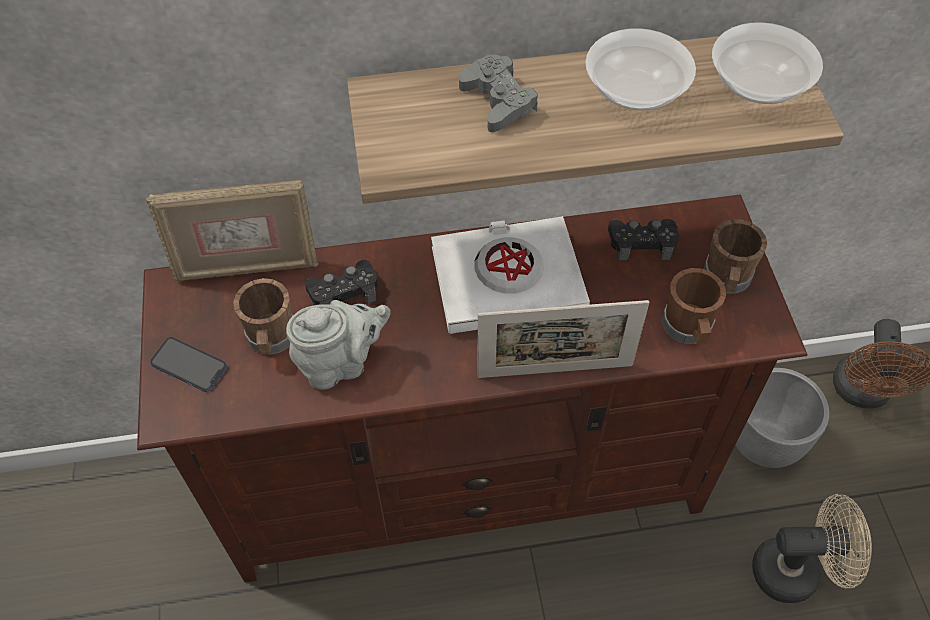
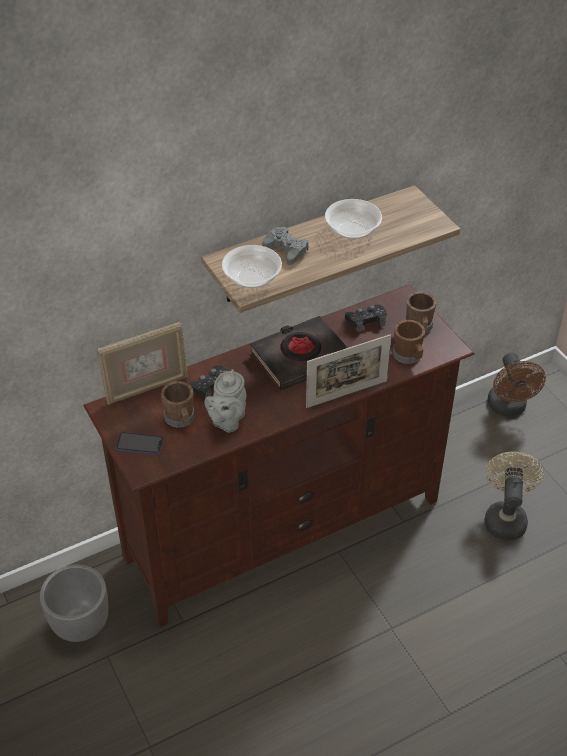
camera: 20 degrees left, 10 degrees down
grey teapot [286,300,391,390] -> grey teapot turned 150 degrees clockwise [205,369,247,432]
white book [431,216,590,334] -> black book [250,316,348,390]
bowl [712,22,823,104] -> bowl moved to [222,245,282,288]
grey planter [736,368,829,468] -> grey planter moved to [40,565,109,642]
beige fan [752,494,872,603] -> beige fan turned 60 degrees counterclockwise [485,452,544,540]

